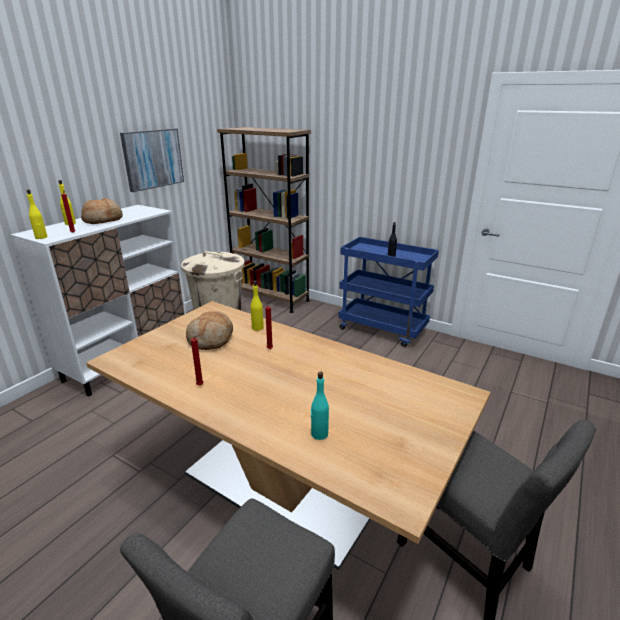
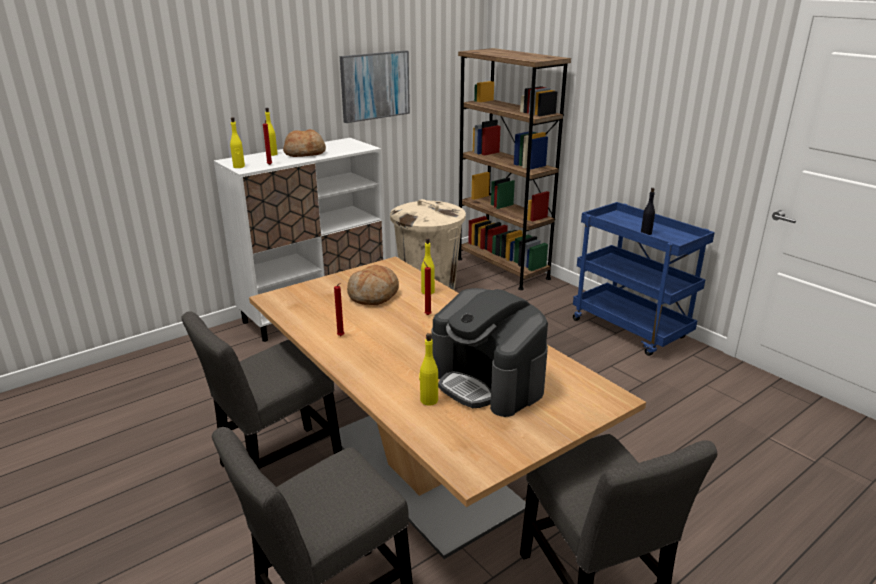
camera: 20 degrees right, 0 degrees up
turquoise bottle [311,372,329,440] -> yellow bottle [419,333,438,406]
none -> grey chair [181,312,342,469]
none -> coffee machine [431,288,548,417]

